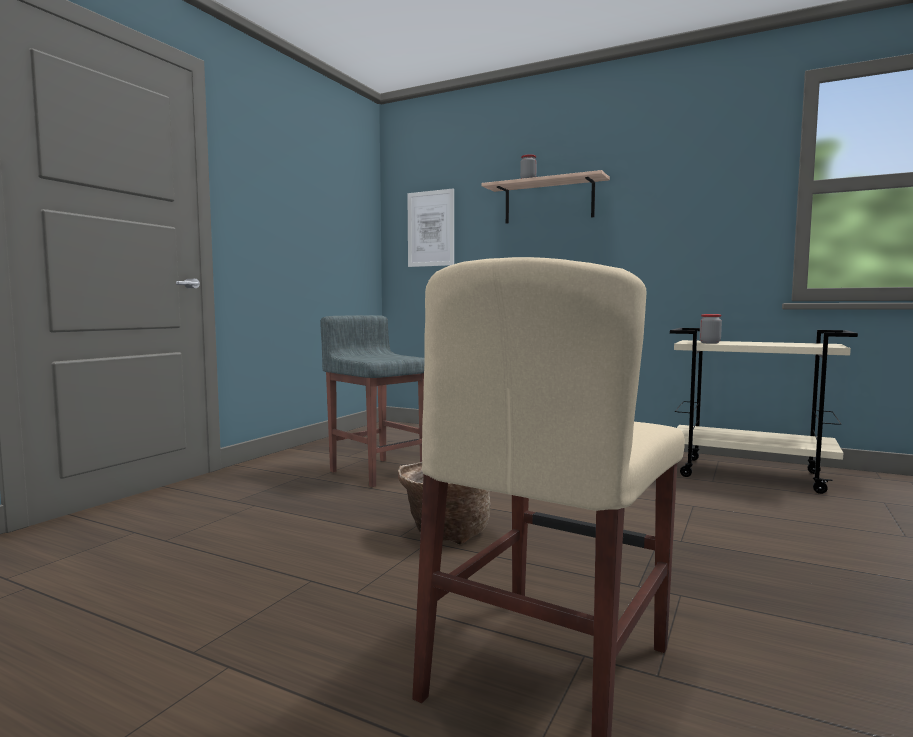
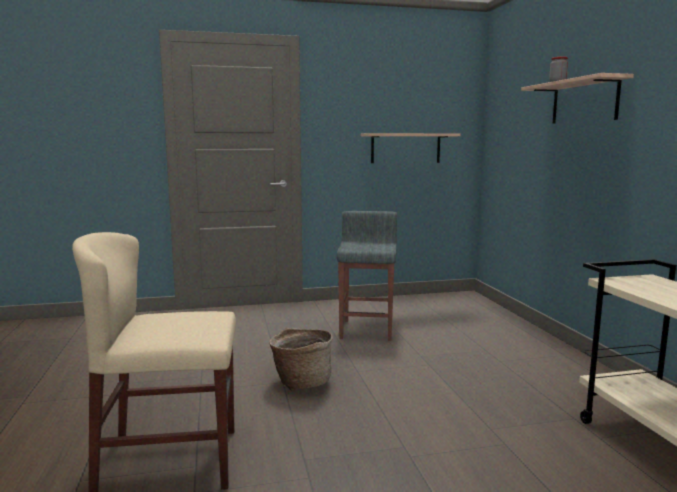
camera: 50 degrees right, 5 degrees up
picture [407,188,454,267] -> none
jar [700,314,722,344] -> none
none -> shelf [361,133,460,163]

